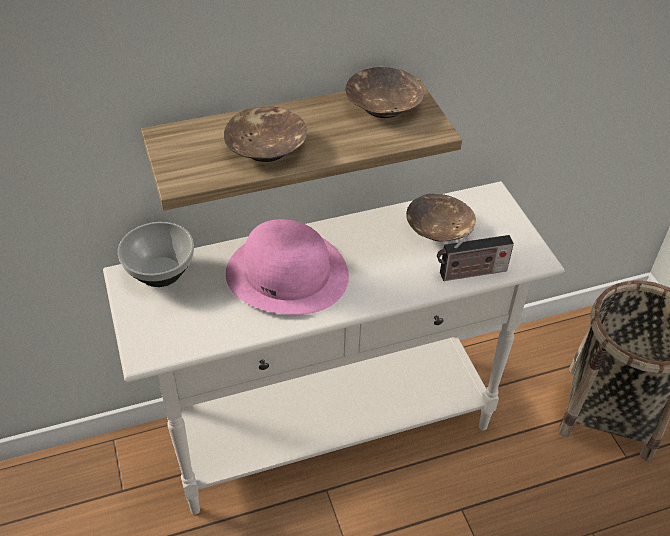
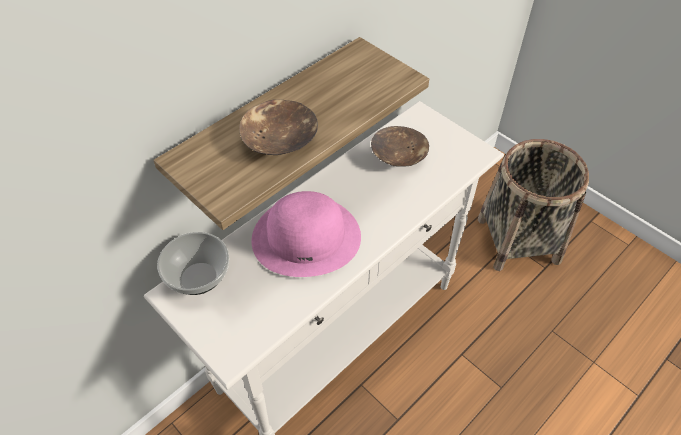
camera: 25 degrees left, 5 degrees up
brown bowl [346,67,424,118] -> none
radio [437,228,514,281] -> none

